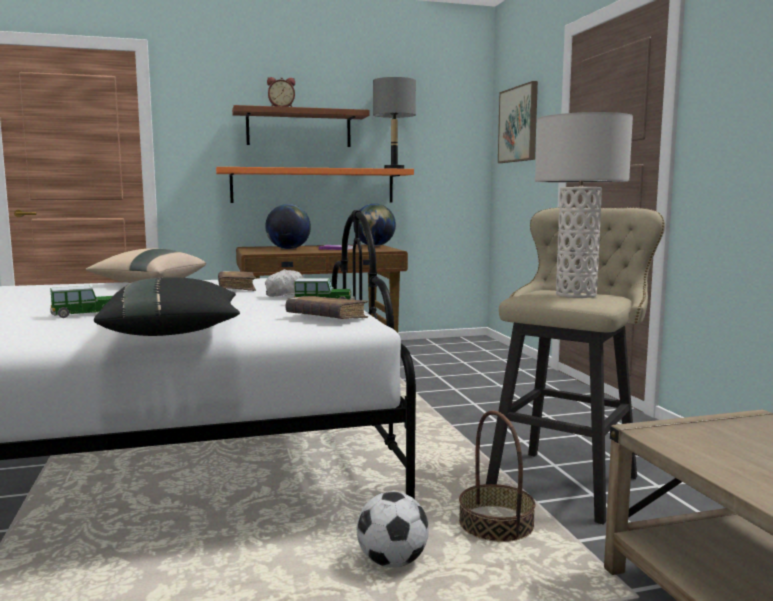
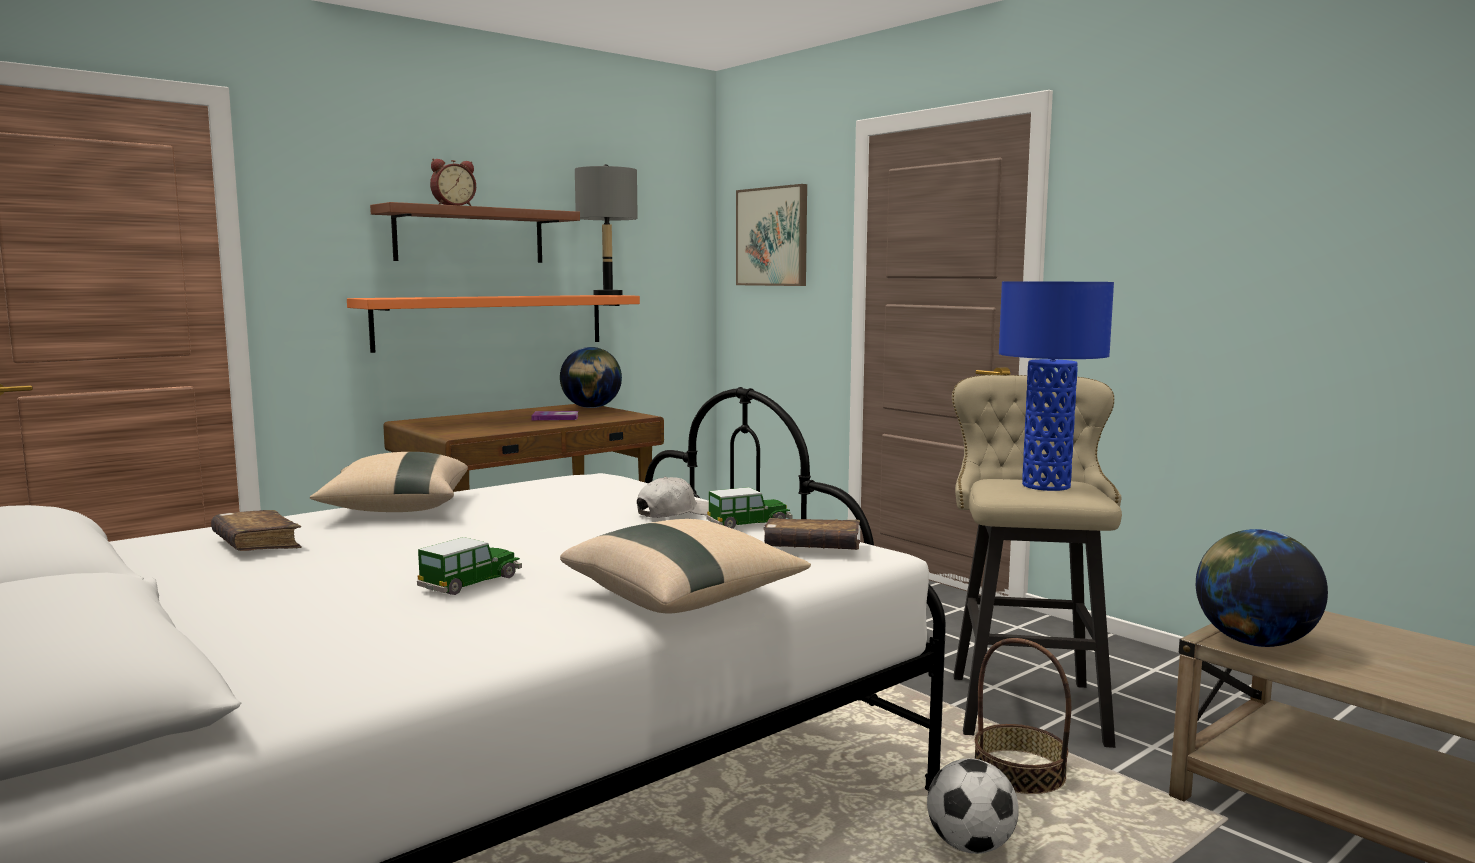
camera: 25 degrees left, 0 degrees up
black pillow [94,277,240,336] -> beige pillow [560,519,811,614]
brown book [218,271,256,291] -> brown book moved to [211,510,302,551]
globe [265,204,311,249] -> globe moved to [1196,529,1328,647]
white table lamp [535,112,633,298] -> blue table lamp [999,281,1114,491]

